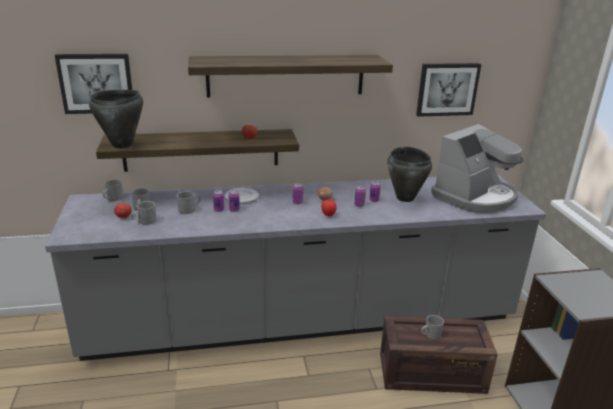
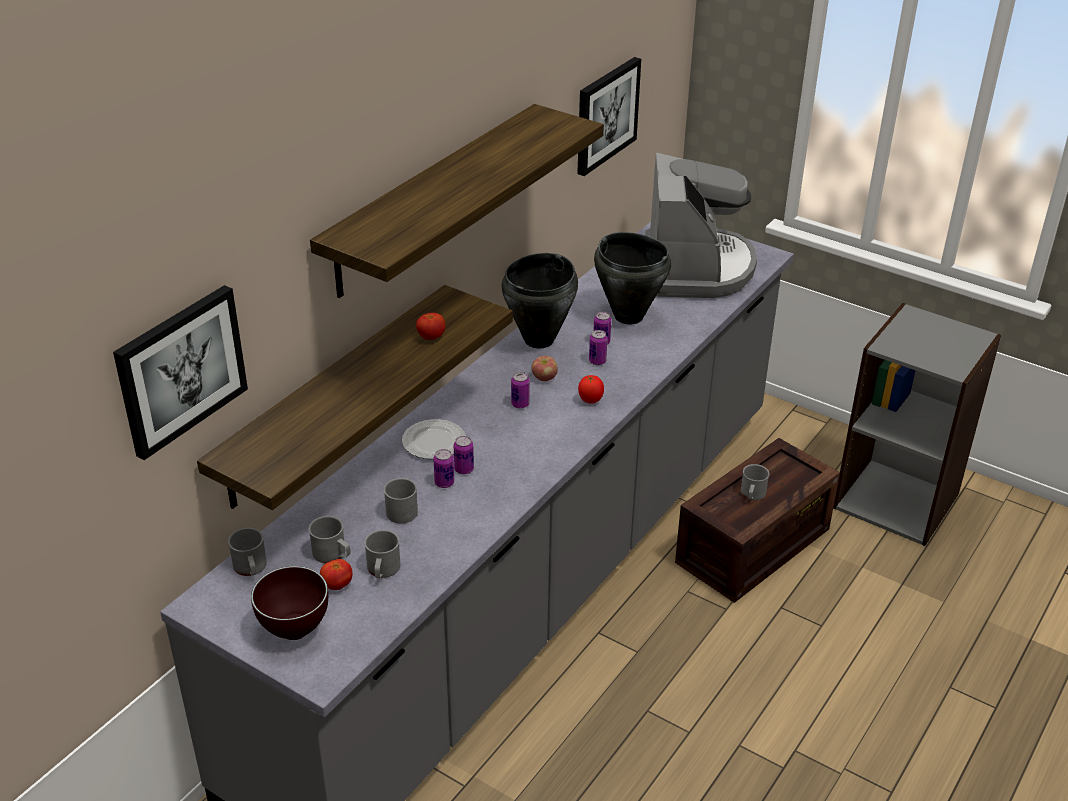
camera: 45 degrees left, 10 degrees up
black cooking pot [89,90,143,148] -> black cooking pot moved to [502,253,578,348]
none -> brown bowl [251,566,328,640]

